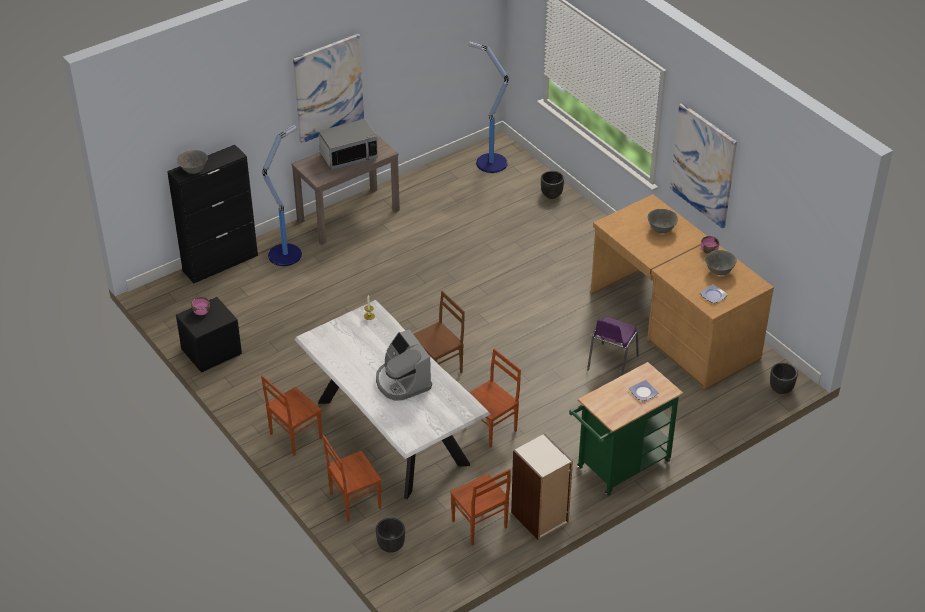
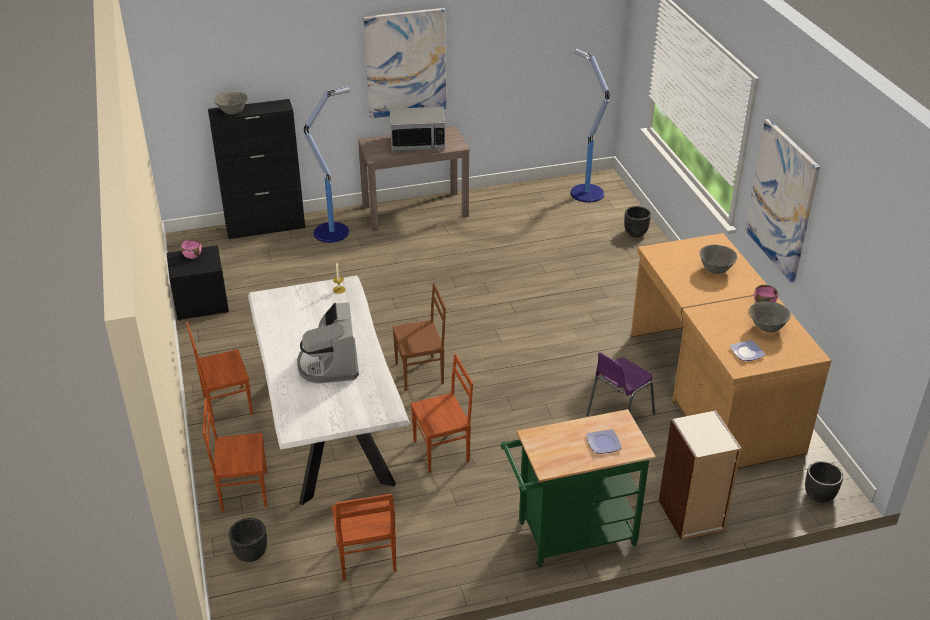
camera: 20 degrees right, 5 degrees down
bookcase [511,433,573,540] -> bookcase moved to [659,410,742,540]

